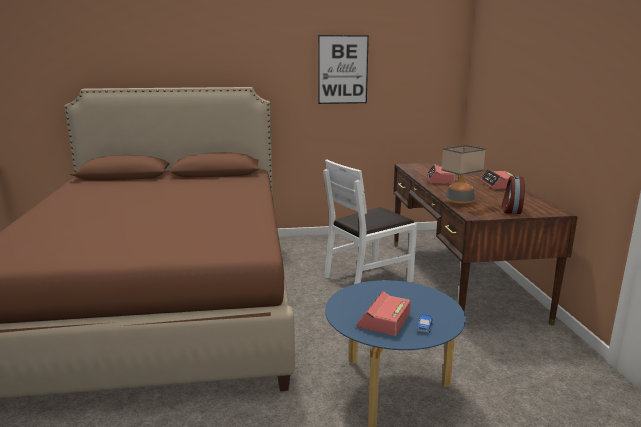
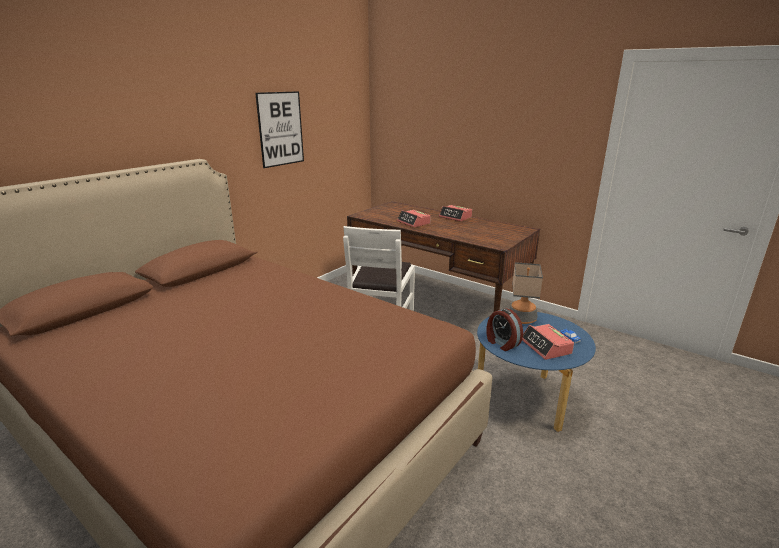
camera: 45 degrees left, 5 degrees up
table lamp [441,145,486,205] -> table lamp moved to [510,262,543,324]
alarm clock [501,175,525,214] -> alarm clock moved to [486,308,523,351]

